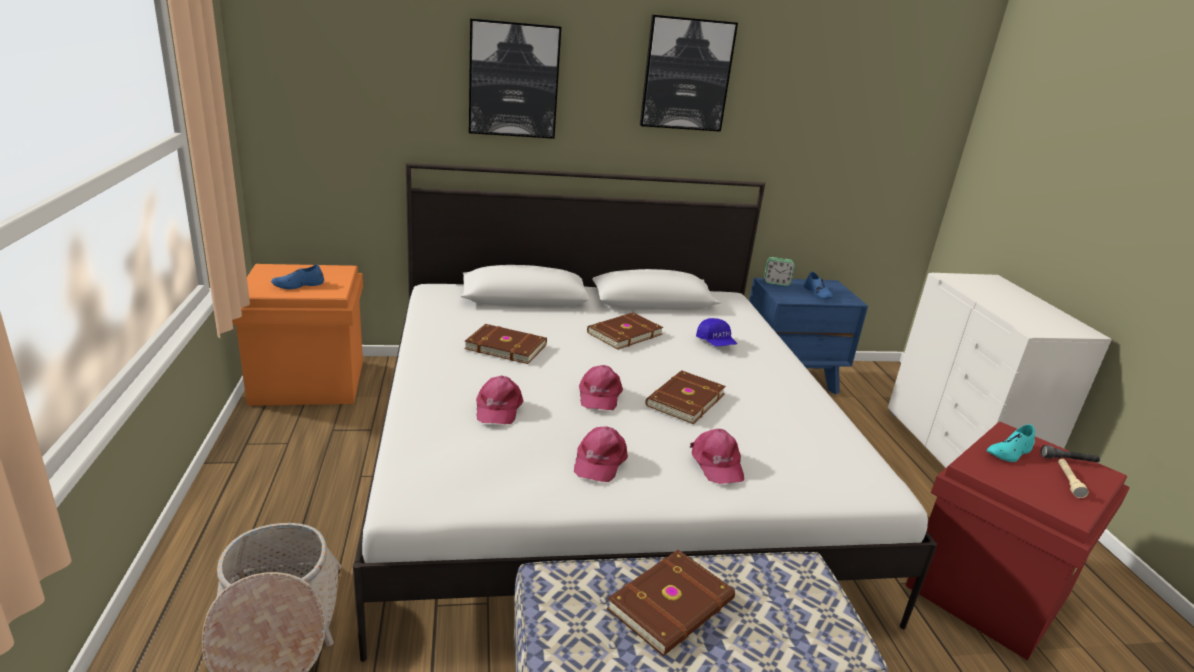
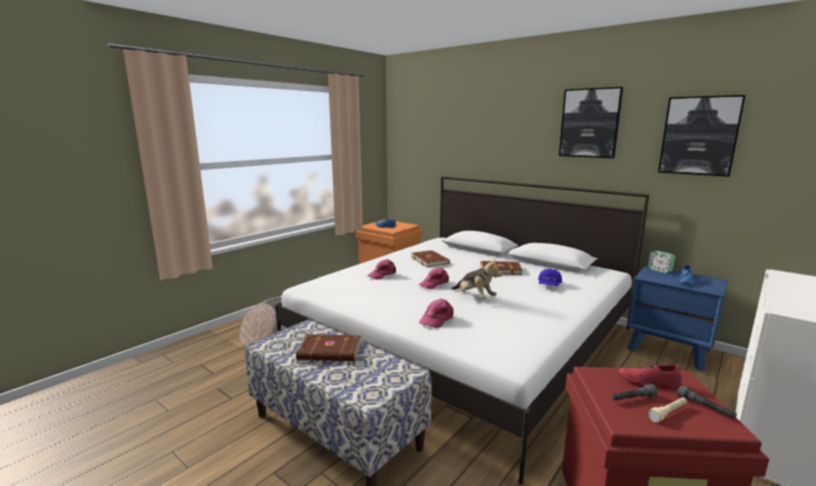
camera: 50 degrees right, 10 degrees down
picture [469,18,561,139] -> picture moved to [658,95,746,177]
pink cap [574,426,628,482] -> none
brown book [645,370,726,424] -> plush toy [451,258,502,299]
turquoise shoe [987,424,1035,462] -> red shoe [619,365,682,390]
none -> grey flashlight [611,384,658,400]

